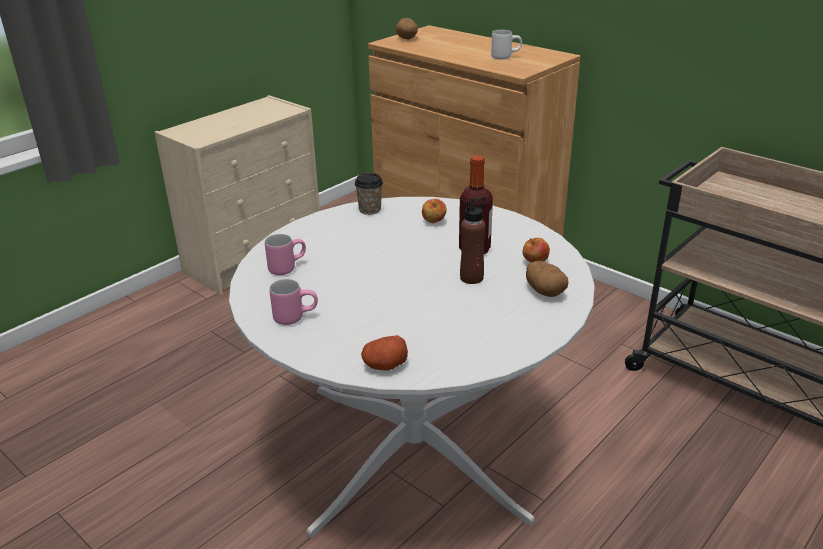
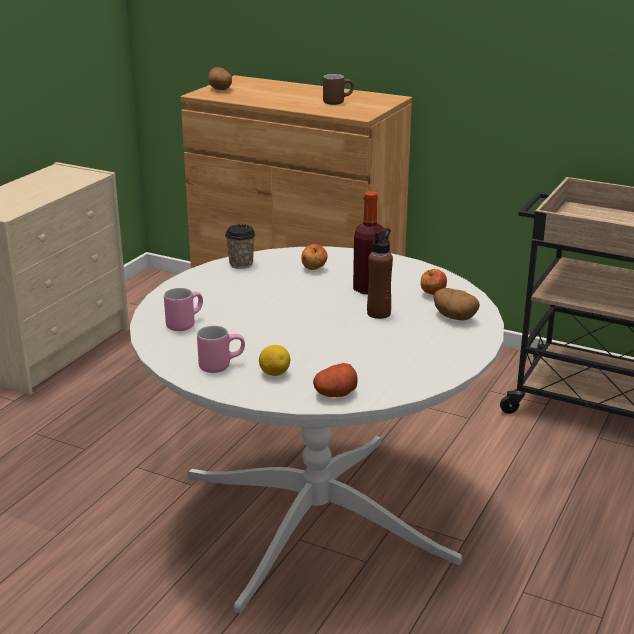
camera: 15 degrees left, 5 degrees down
white mug [491,30,522,59] -> brown mug [323,74,354,105]
none -> lemon [259,345,290,376]

